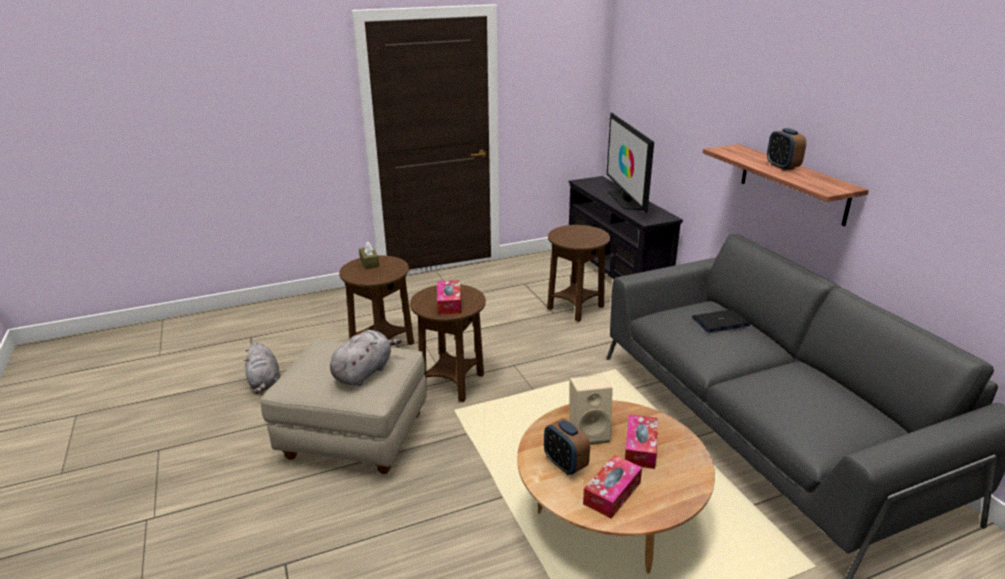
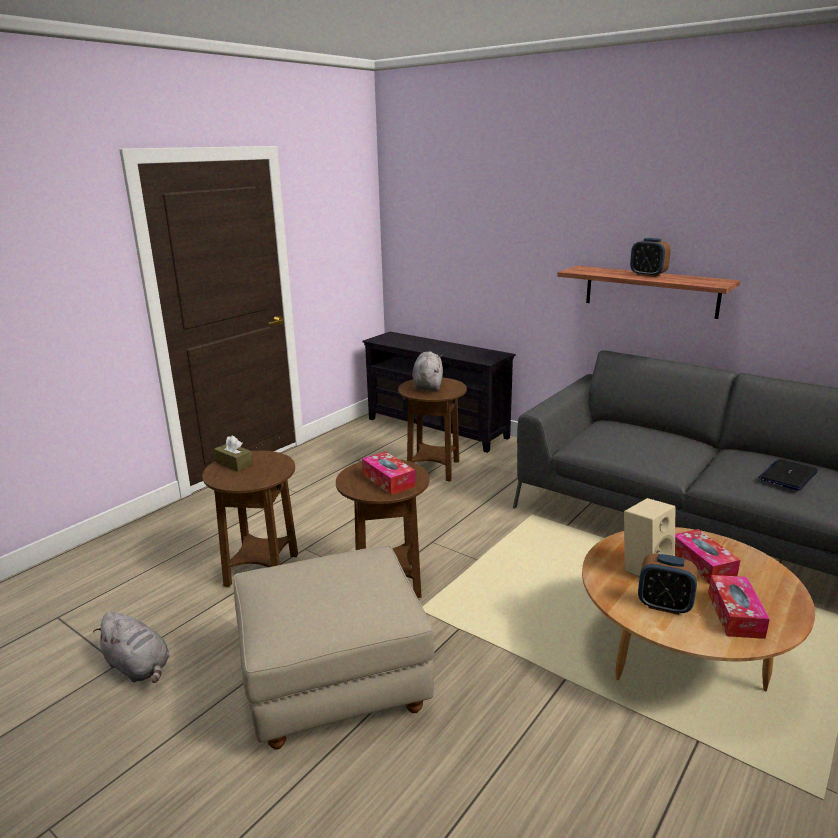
camera: 30 degrees left, 5 degrees down
grey plush toy [330,330,402,386] -> grey plush toy moved to [412,351,443,391]
television [607,113,654,213] -> none
laptop [692,309,750,333] -> laptop moved to [758,459,818,490]

